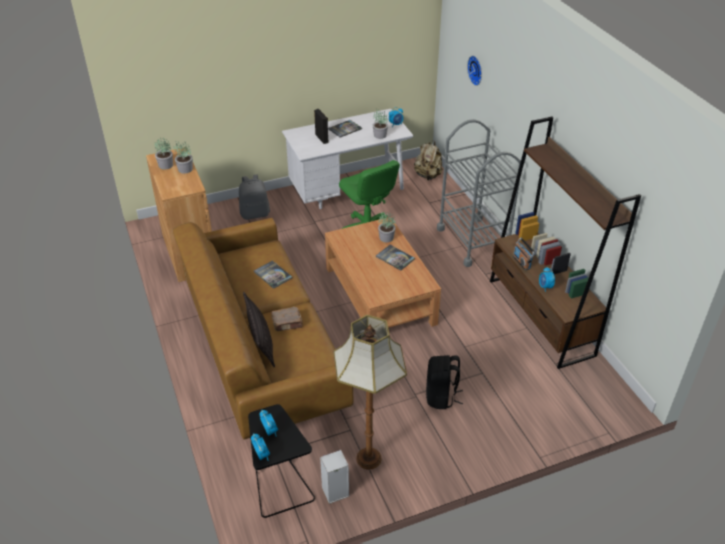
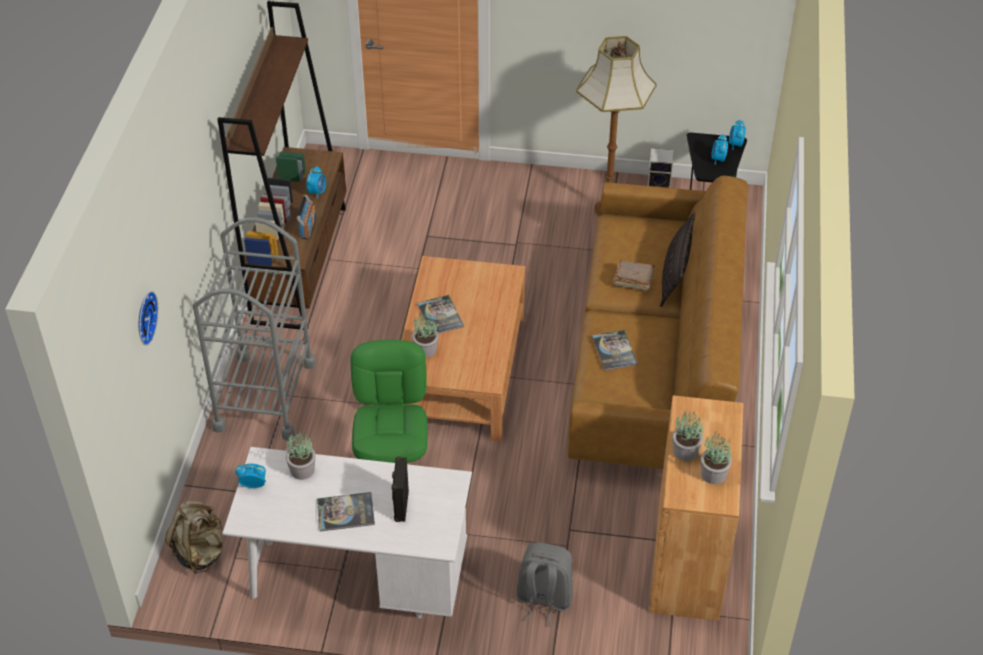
camera: 150 degrees left, 5 degrees up
black backpack [426,355,463,409] -> none

